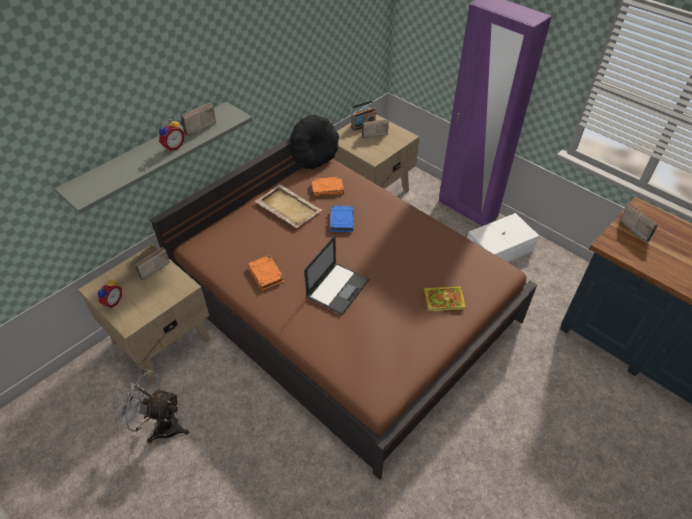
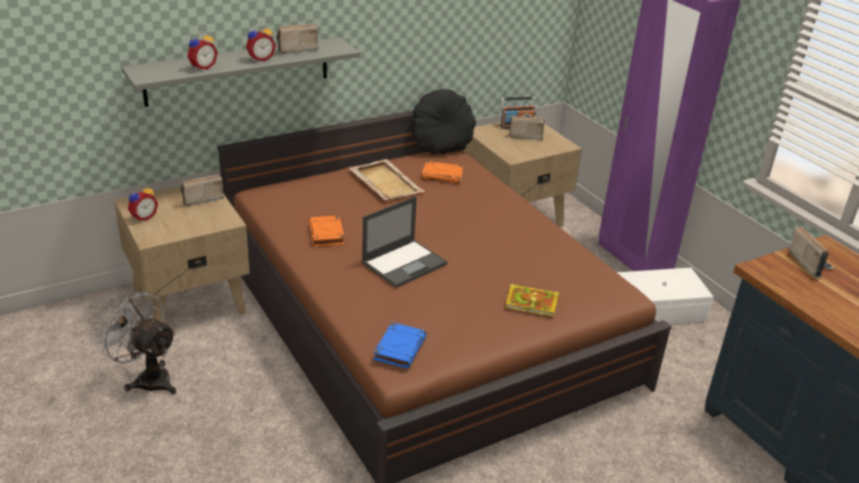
camera: 15 degrees right, 15 degrees down
blue book [330,206,354,232] -> blue book moved to [373,322,427,369]
none -> alarm clock [187,31,218,71]

